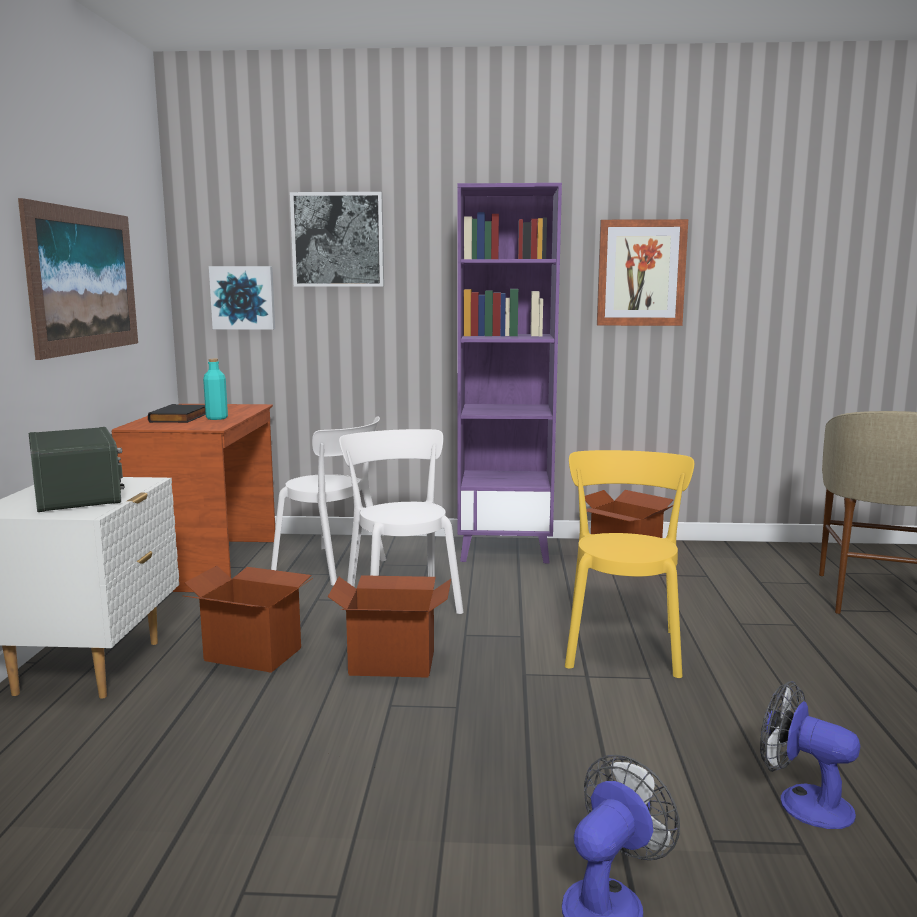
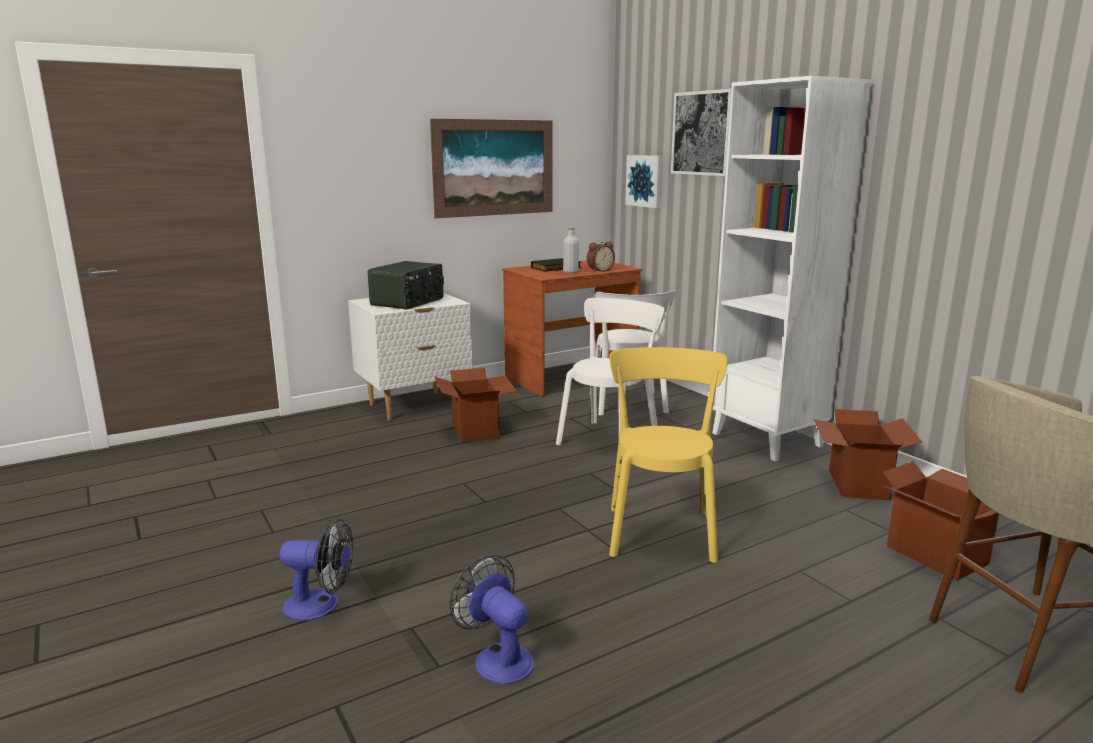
camera: 55 degrees right, 5 degrees up
turquoise bottle [203,359,228,420] -> grey bottle [563,227,579,273]
cardboard box [328,575,451,678] -> cardboard box moved to [882,461,999,581]
purple bookcase [457,183,562,563] -> white bookcase [712,76,872,462]
yellow chair [565,450,694,678] -> yellow chair turned 60 degrees counterclockwise [609,347,728,563]
picture [597,219,688,326] -> none
fan [760,681,860,829] -> fan turned 45 degrees counterclockwise [449,555,534,684]
none -> alarm clock [587,241,615,272]

